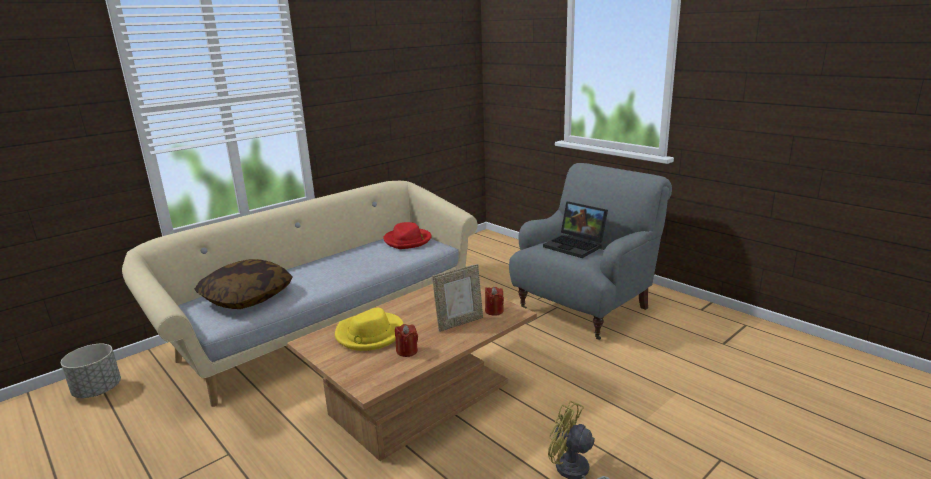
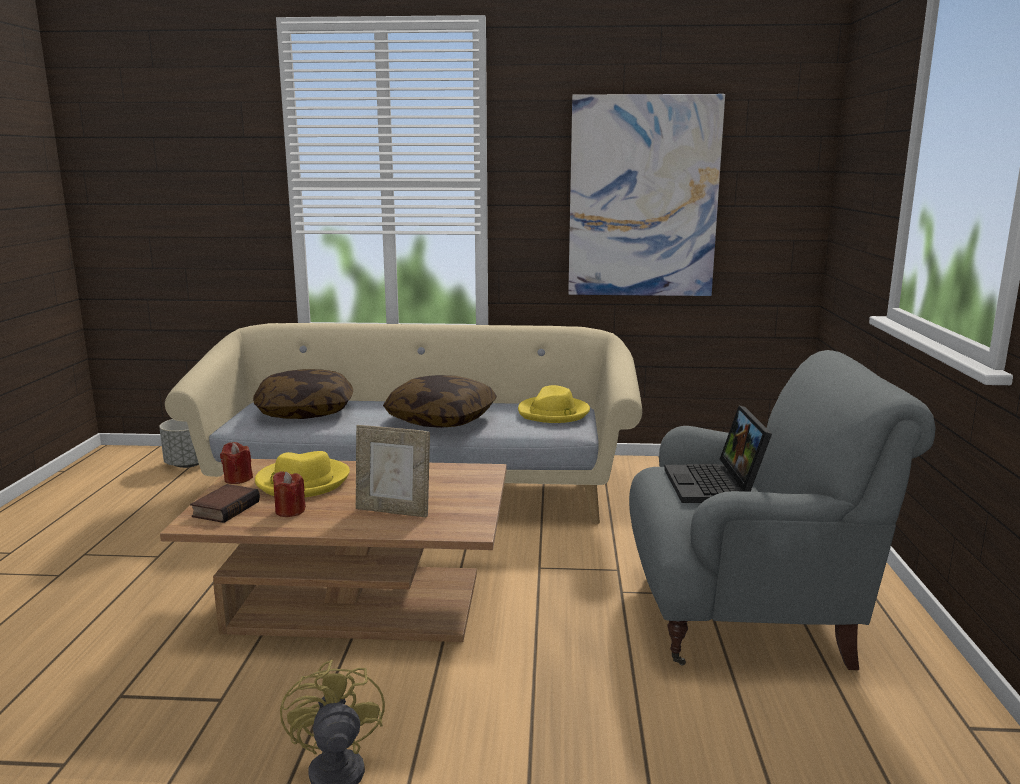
camera: 45 degrees right, 5 degrees down
red hat [384,222,432,249] -> yellow hat [518,385,590,423]
red candle [485,287,504,316] -> red candle moved to [220,442,253,484]
none -> book [190,484,260,523]
none -> pillow [383,375,496,428]
none -> picture [568,94,725,296]

